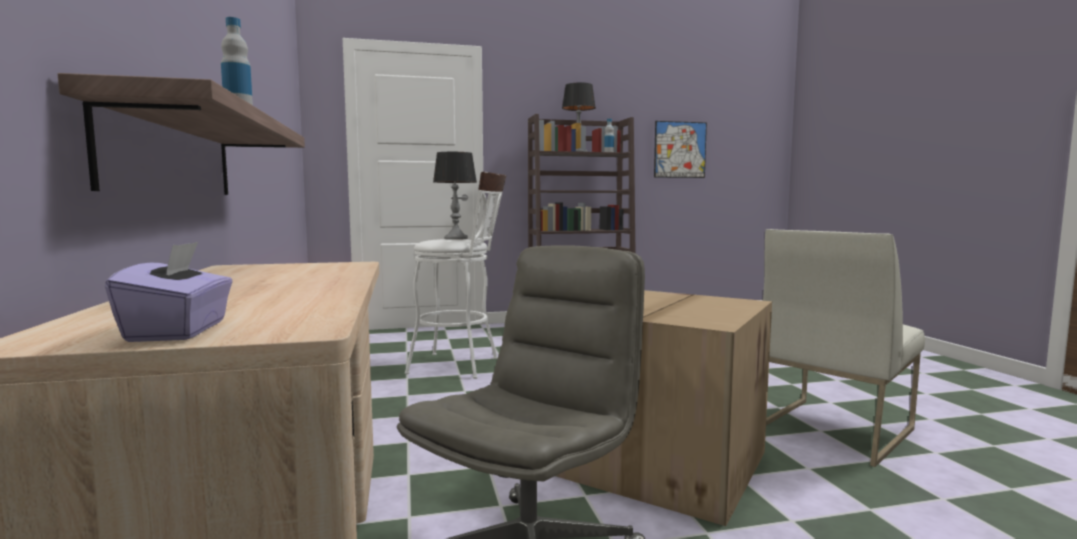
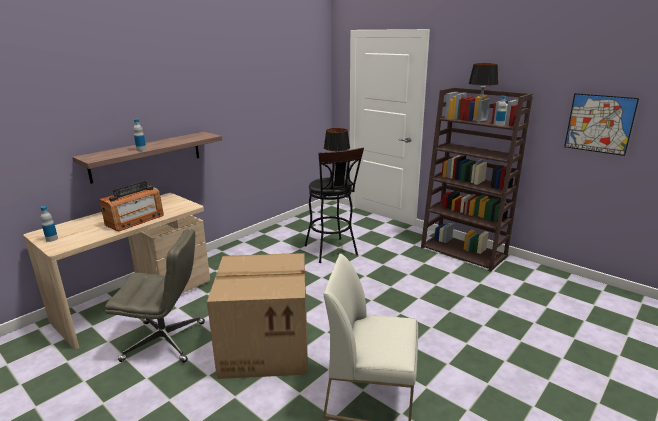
camera: 55 degrees right, 15 degrees up
purple tissue box [105,242,233,342] -> bottle [40,206,58,242]
white stool [405,171,506,379] -> black stool [304,147,364,263]
none -> radio [99,181,164,231]

